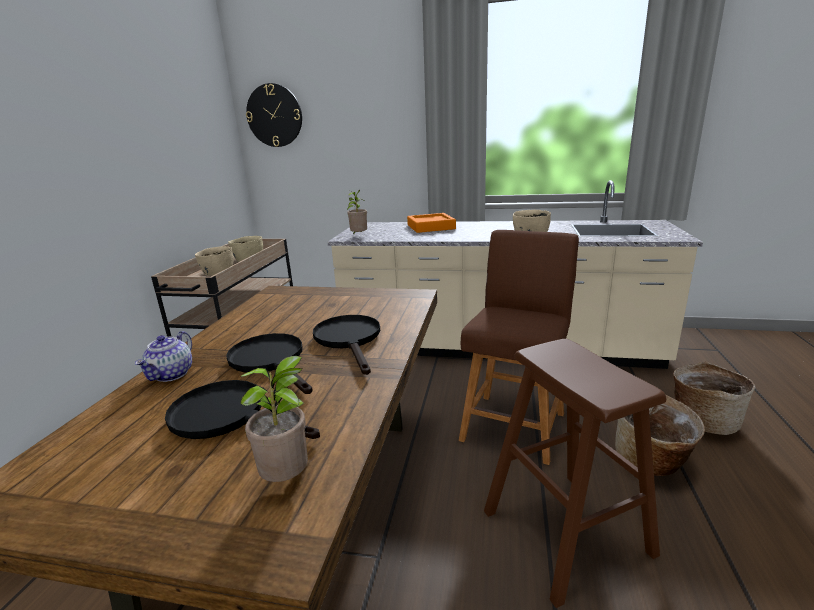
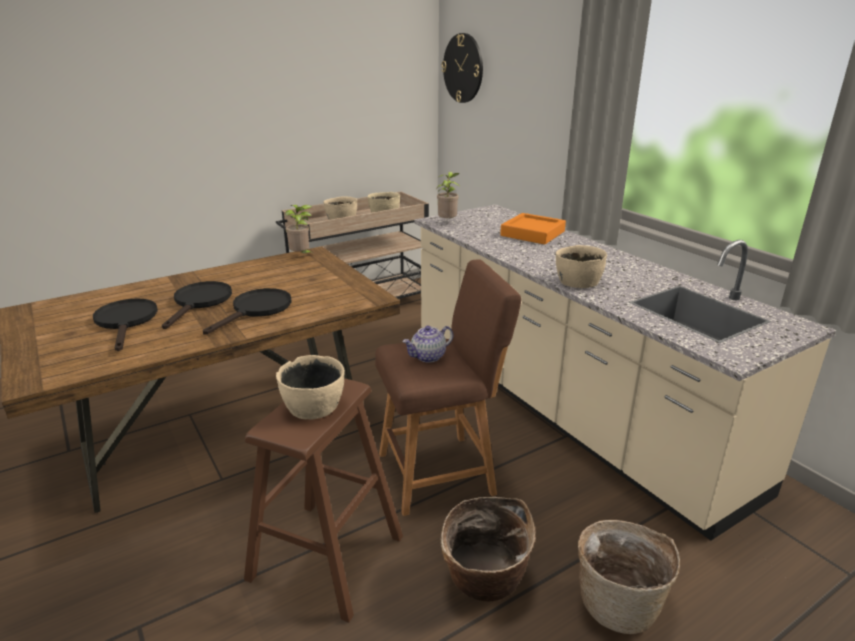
camera: 45 degrees right, 5 degrees up
teapot [135,331,192,382] -> teapot moved to [402,325,453,363]
potted plant [240,355,311,482] -> potted plant moved to [285,205,312,253]
none -> beige bowl [276,355,345,420]

